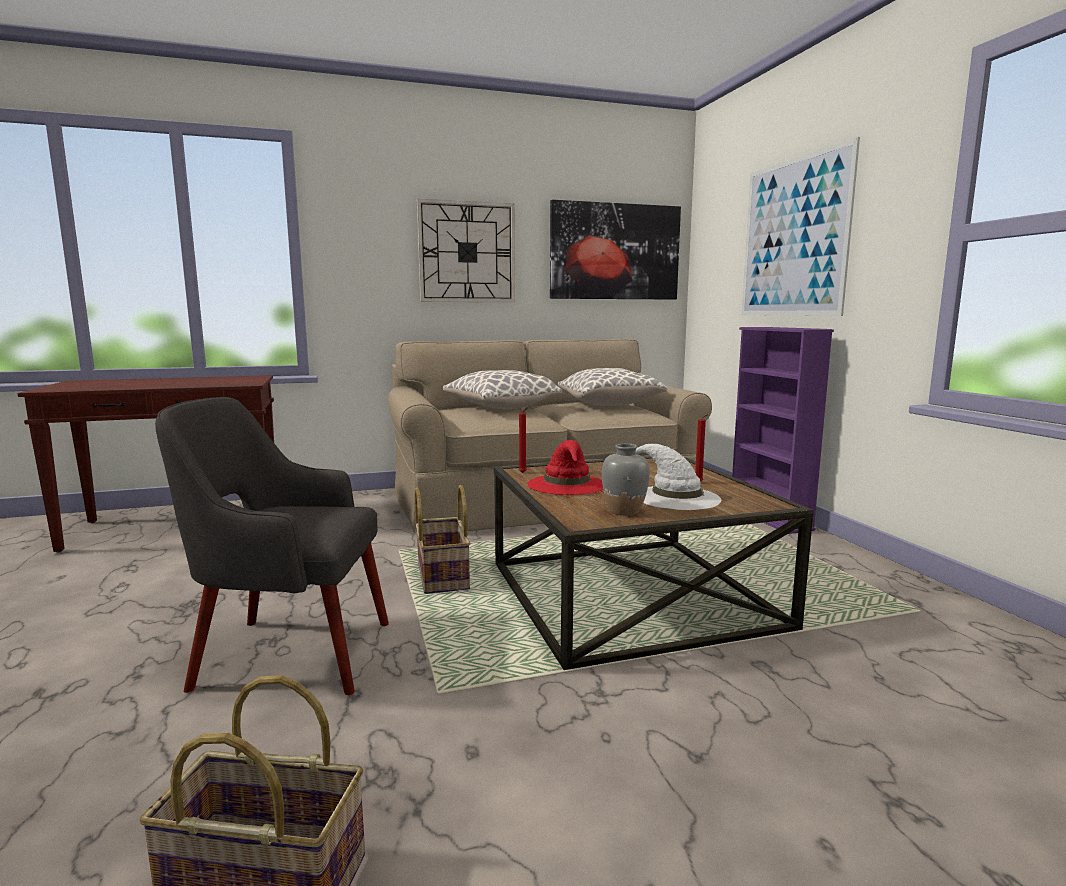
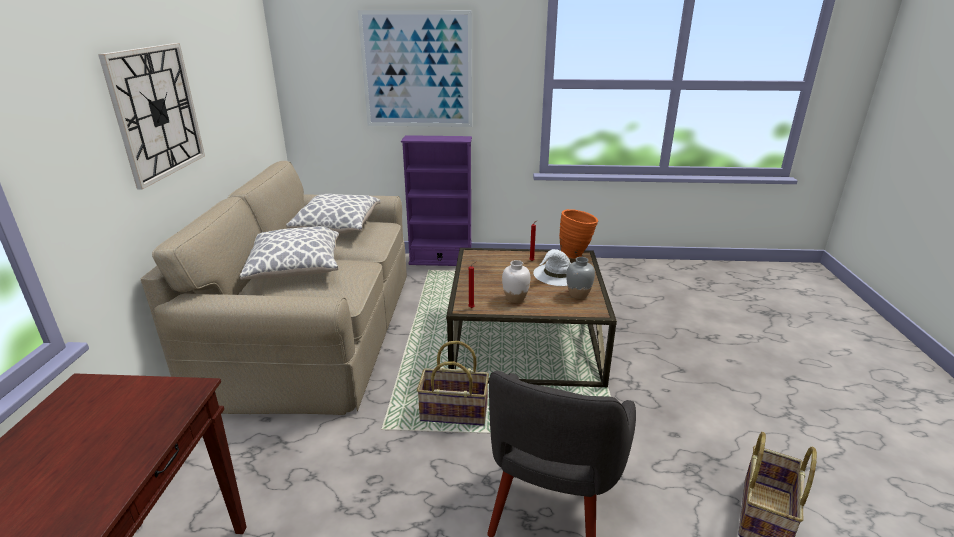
camera: 70 degrees left, 15 degrees up
red hat [527,440,603,495] -> white vase [502,260,531,303]
picture [550,200,681,300] -> none
none -> orange vase [559,209,598,259]

